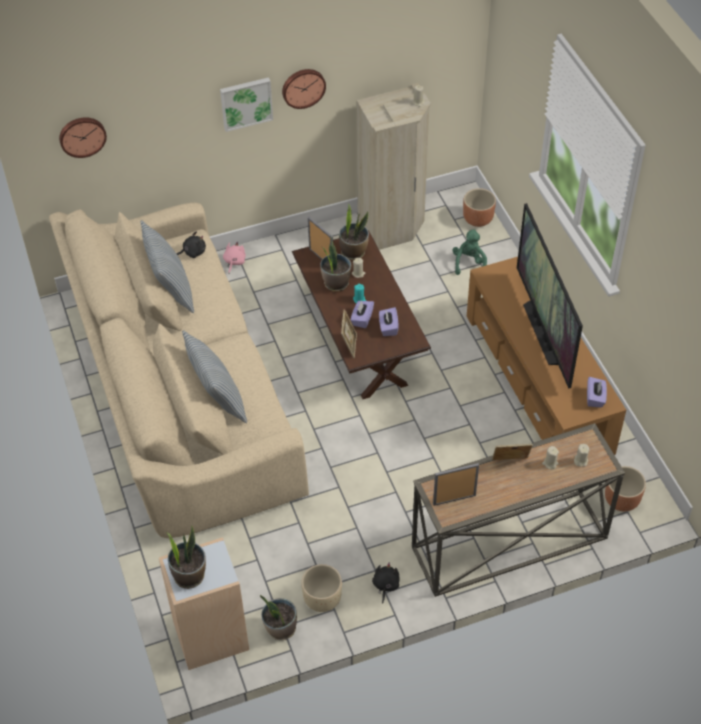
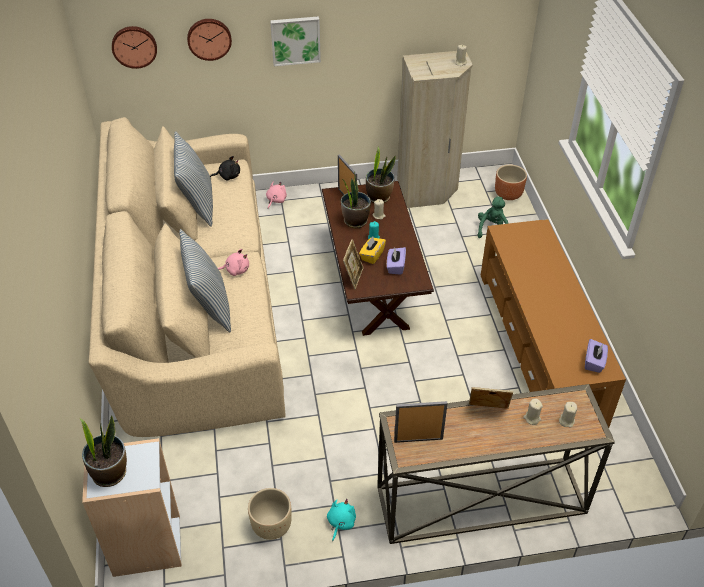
camera: 10 degrees right, 5 degrees down
potted plant [260,595,297,640] -> none
wall clock [282,69,326,109] -> wall clock moved to [187,19,232,61]
purple tissue box [350,300,374,328] -> yellow tissue box [359,237,386,264]
black plush toy [372,563,400,603] -> turquoise plush toy [327,499,356,541]
television [517,203,583,388] -> none
brown planter [605,466,646,511] -> none
none -> pink plush toy [218,249,249,276]

